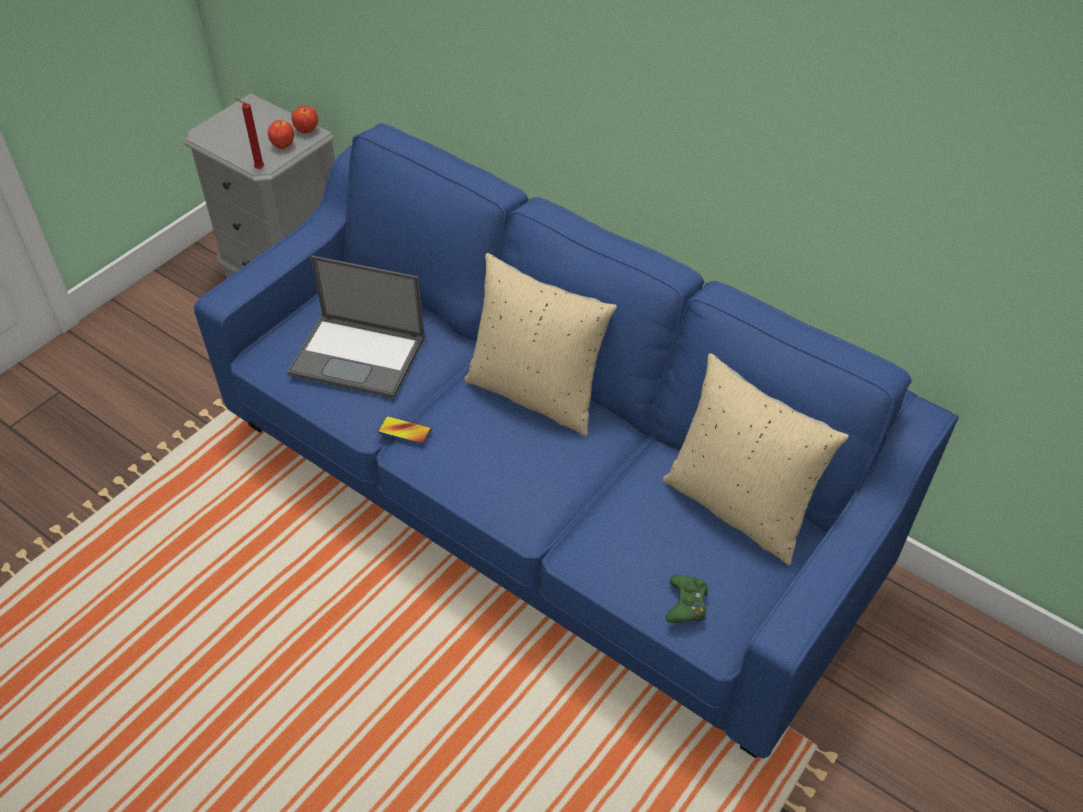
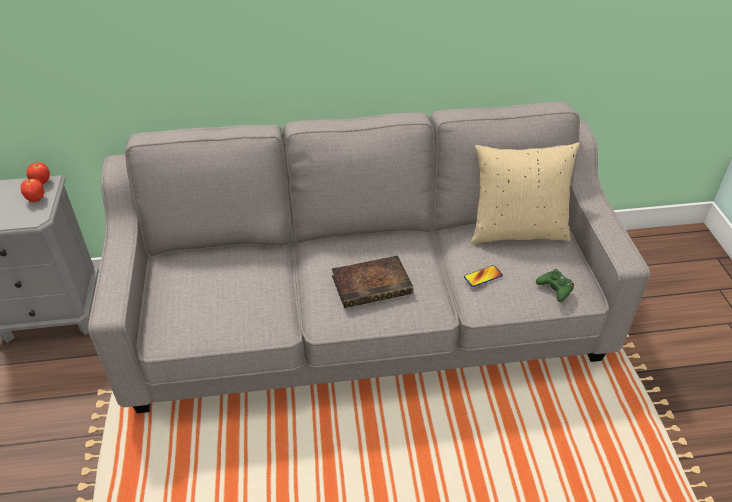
camera: 45 degrees left, 5 degrees down
blue sofa [194,123,959,758] -> grey sofa [88,102,650,413]
red candle [235,98,264,169] -> none
laptop [287,256,425,399] -> none
phone [378,416,432,445] -> phone moved to [464,265,503,287]
beige pillow [464,253,617,436] -> none
none -> book [332,256,413,308]

